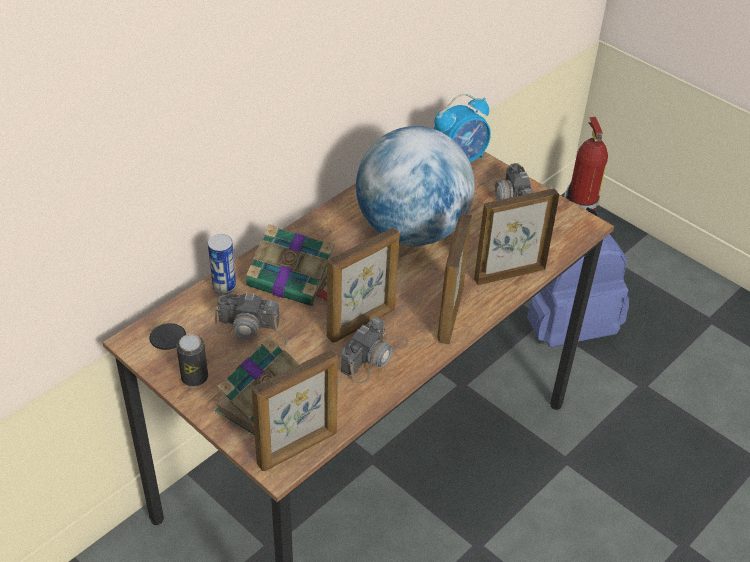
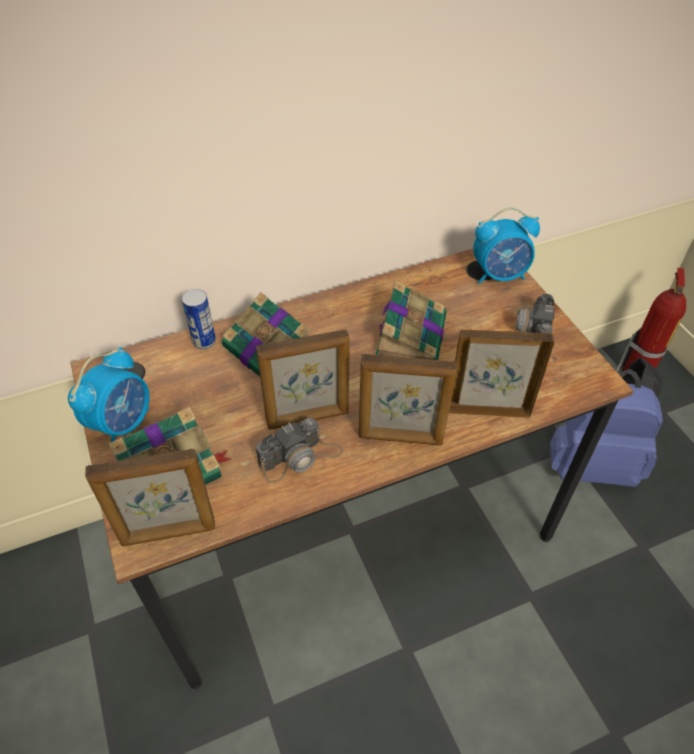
camera: 25 degrees right, 5 degrees up
can [176,334,208,387] -> alarm clock [68,347,150,442]
camera [214,293,288,347] -> none
globe [356,126,475,246] -> book [375,281,446,360]
picture frame [438,214,472,344] -> picture frame turned 120 degrees counterclockwise [358,354,457,446]

